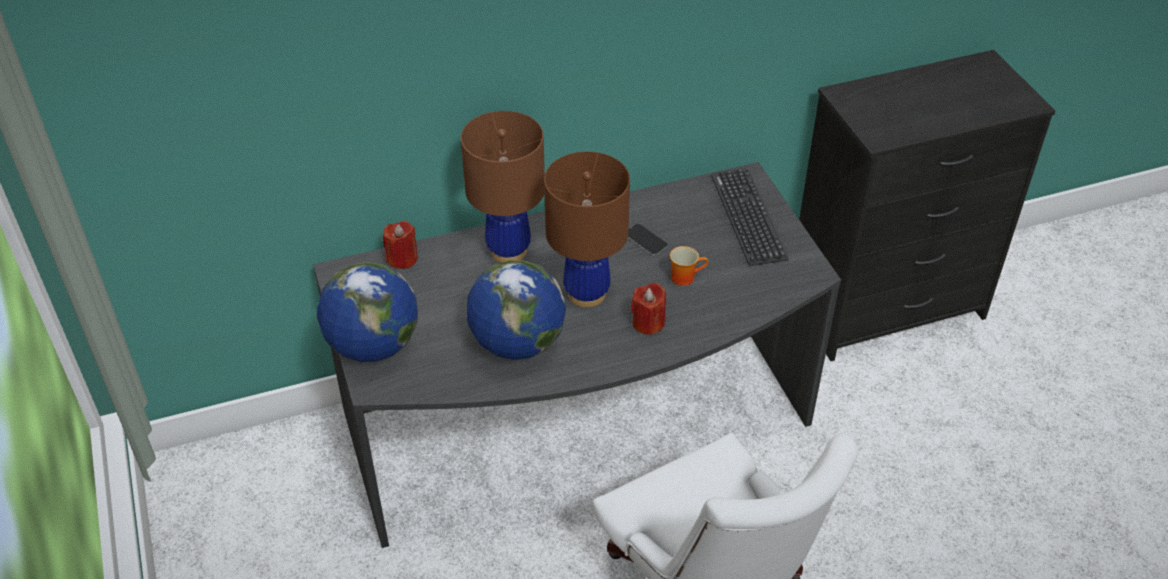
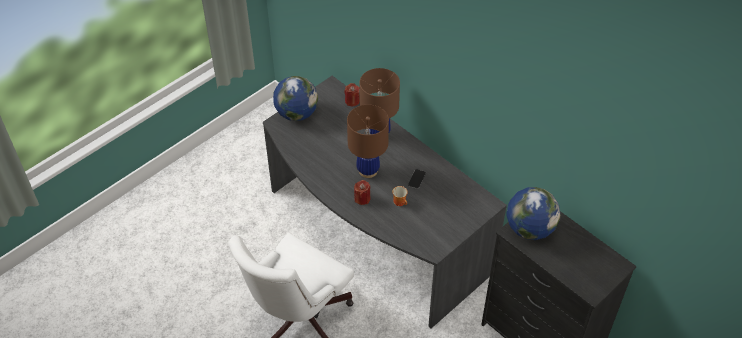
camera: 65 degrees right, 5 degrees up
globe [467,260,566,360] -> globe moved to [507,187,560,240]
keyboard [711,168,789,266] -> none

